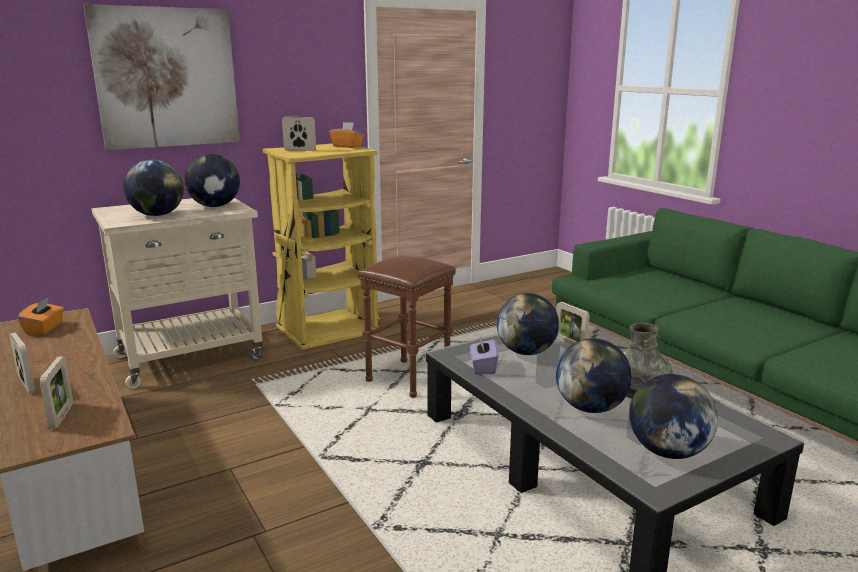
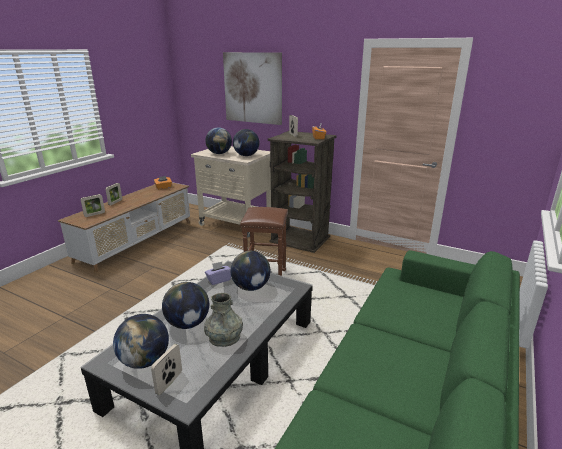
camera: 60 degrees right, 5 degrees up
yellow bookcase [263,143,381,350] -> brown bookcase [268,131,336,253]
picture frame [556,302,589,345] -> picture frame moved to [151,344,182,395]

